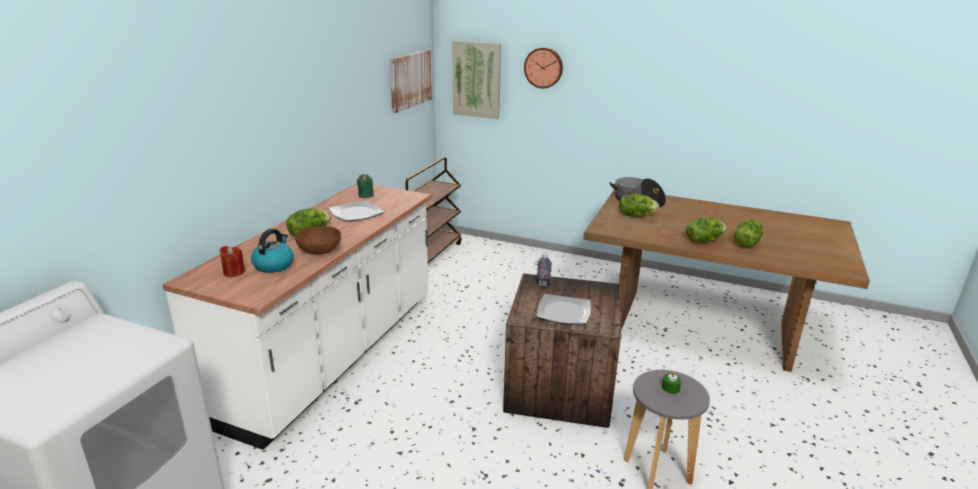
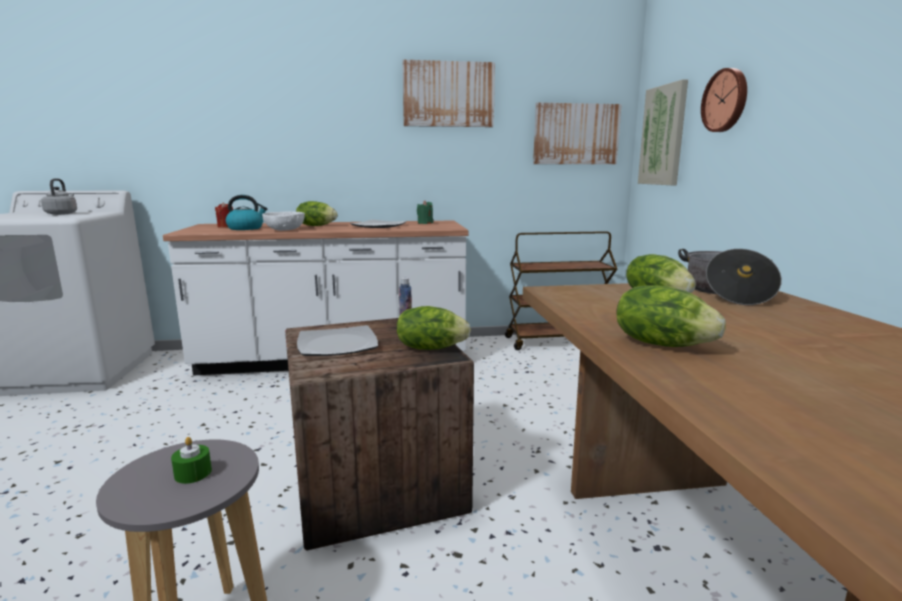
camera: 60 degrees right, 10 degrees down
brown bowl [295,226,341,254] -> white bowl [262,212,305,231]
lettuce [734,219,763,247] -> lettuce moved to [397,306,471,350]
none -> grey kettle [41,178,77,215]
none -> picture [402,60,495,127]

